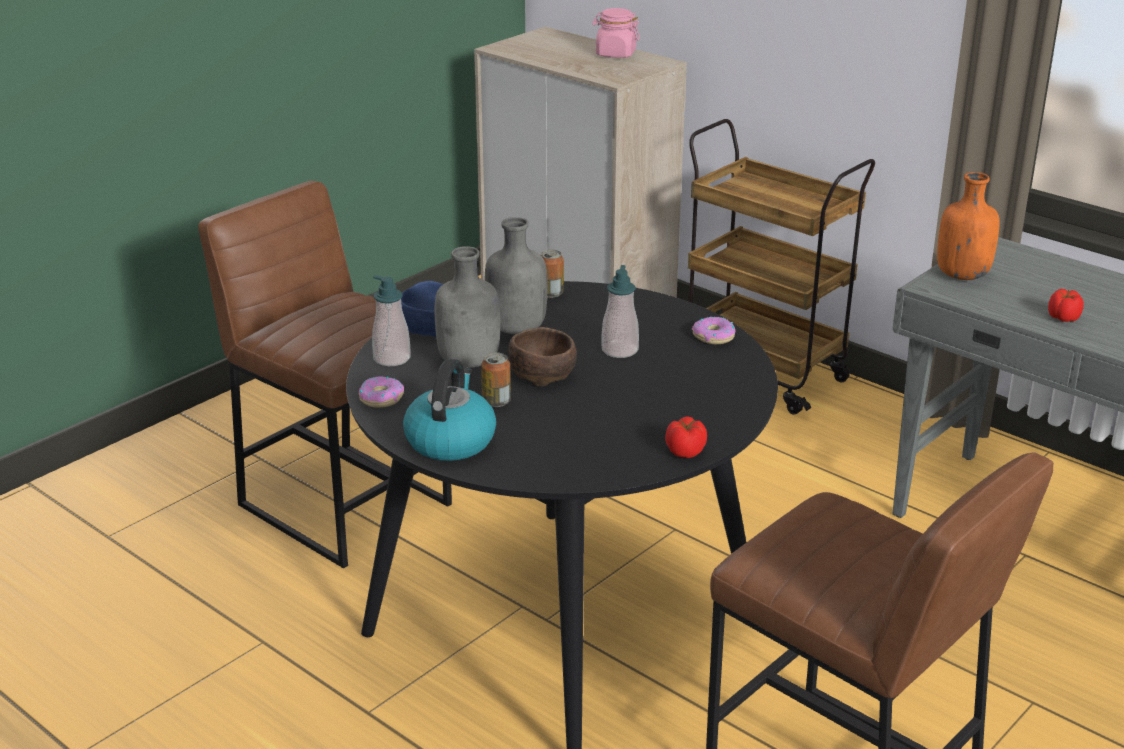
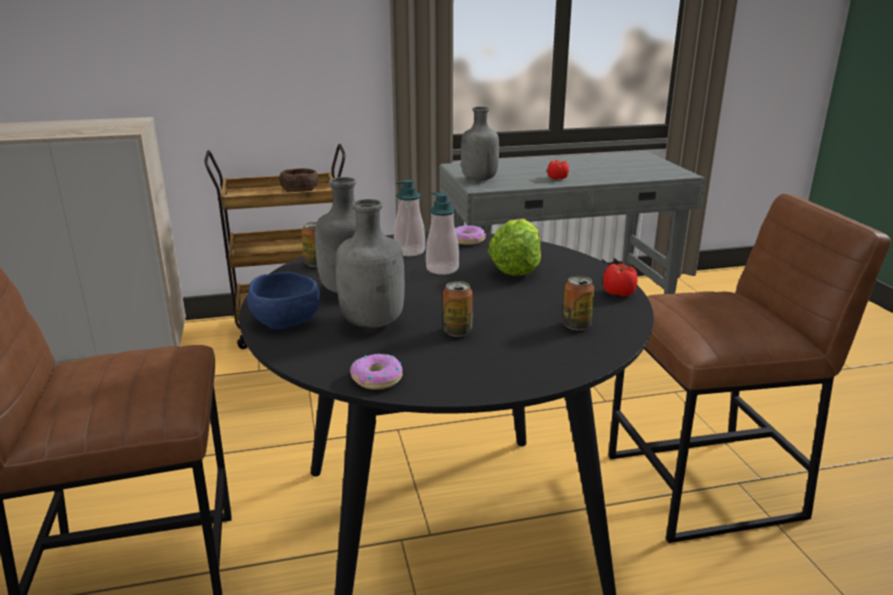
camera: 55 degrees left, 5 degrees down
soap dispenser [372,275,411,366] -> soap dispenser moved to [394,180,425,256]
kettle [403,359,496,461] -> none
brown bowl [508,327,577,386] -> brown bowl moved to [279,168,318,192]
pink jar [592,8,640,58] -> none
orange bottle [937,172,1000,280] -> grey bottle [461,107,499,181]
none -> lettuce [488,219,541,276]
none -> can [563,276,594,330]

